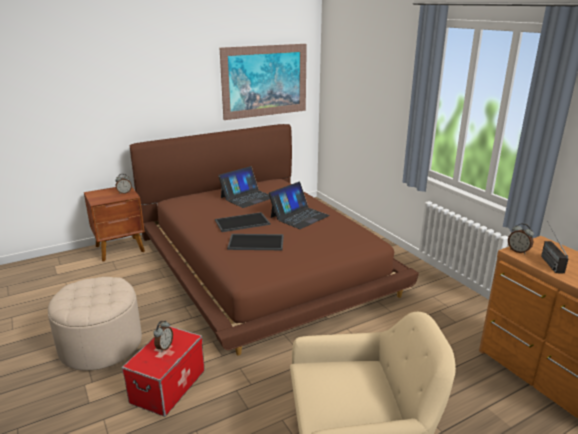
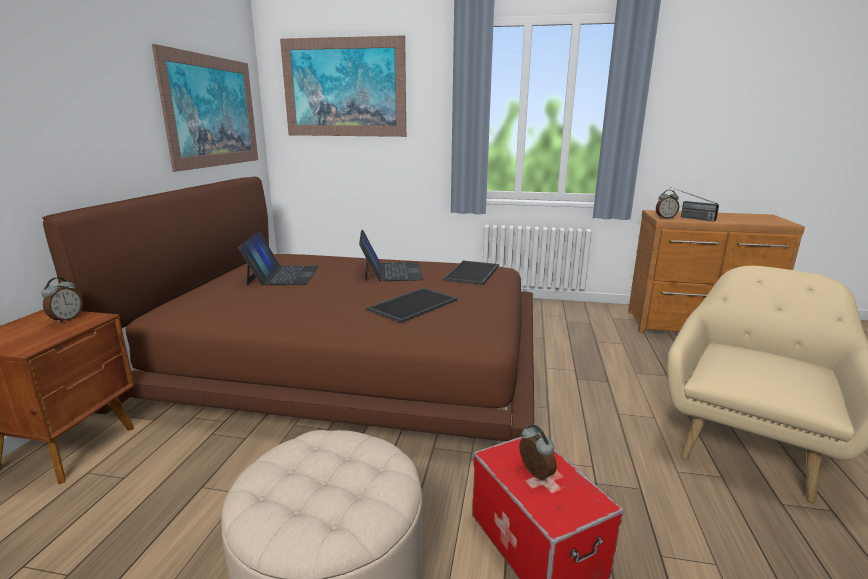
camera: 50 degrees left, 5 degrees down
tray [215,212,270,232] -> tray moved to [443,261,499,285]
none -> picture [280,35,406,137]

